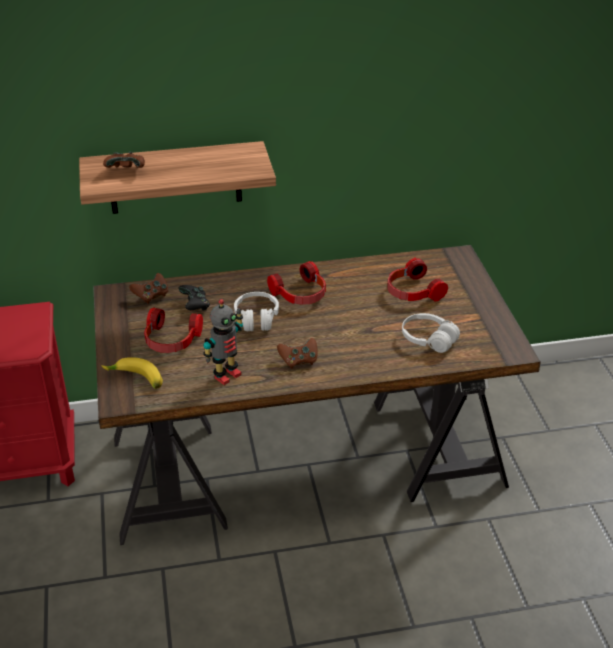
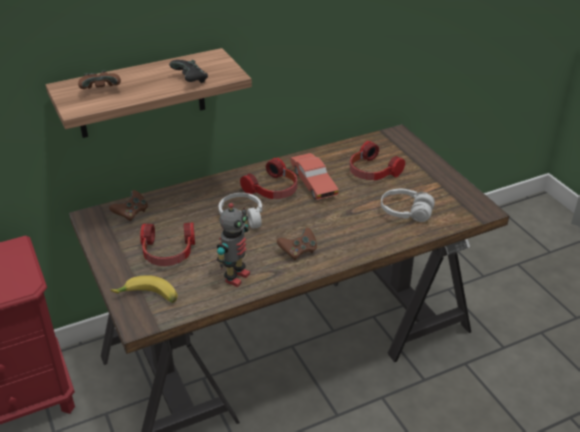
camera: 15 degrees left, 0 degrees up
black game controller [178,285,210,311] -> black game controller moved to [169,60,208,83]
none -> red toy car [290,153,339,200]

